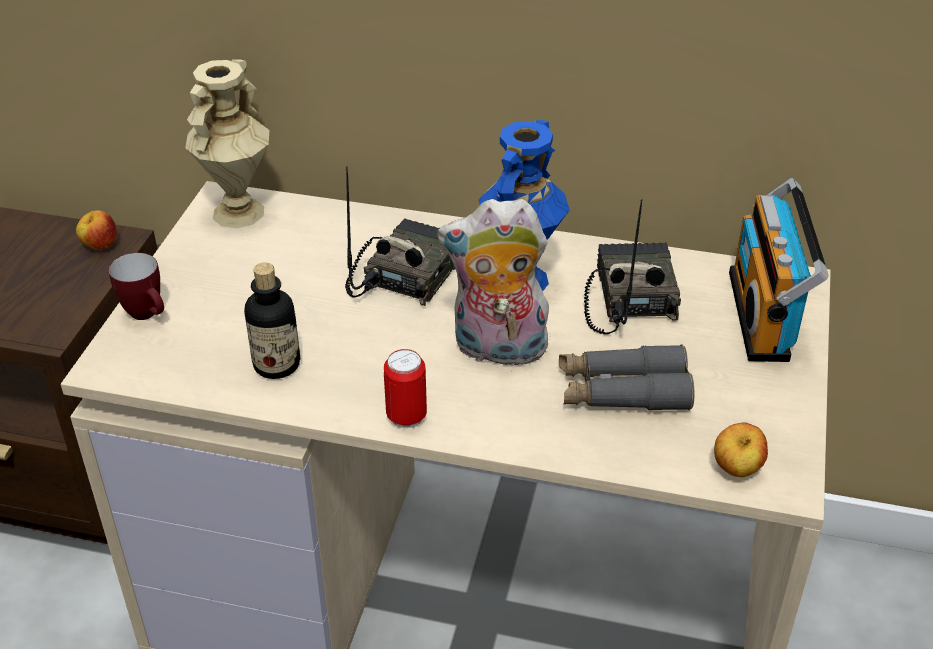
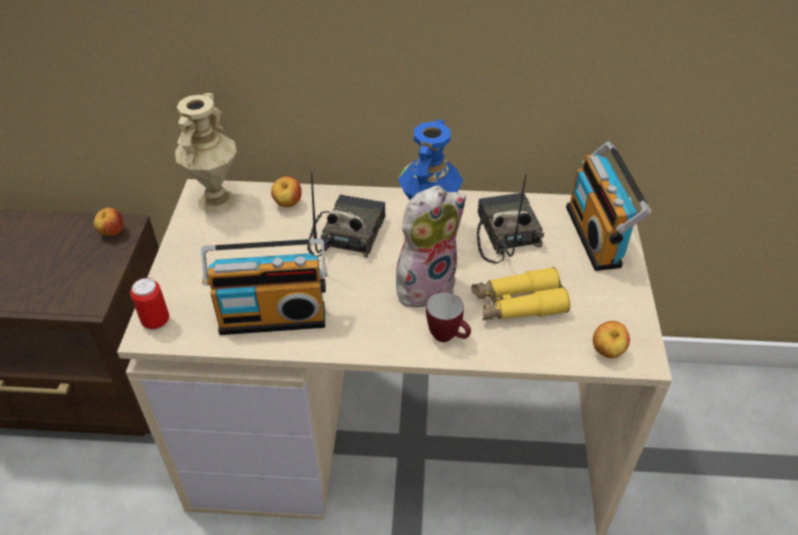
camera: 10 degrees left, 5 degrees up
mug [109,253,164,320] -> mug moved to [426,292,471,342]
bottle [244,262,301,379] -> radio [201,239,328,335]
can [384,349,427,428] -> can moved to [130,278,169,331]
plush toy [437,199,554,366] -> plush toy turned 150 degrees clockwise [396,185,466,307]
grey binoculars [559,345,694,411] -> yellow binoculars [471,267,571,320]
none -> apple [271,176,302,207]

